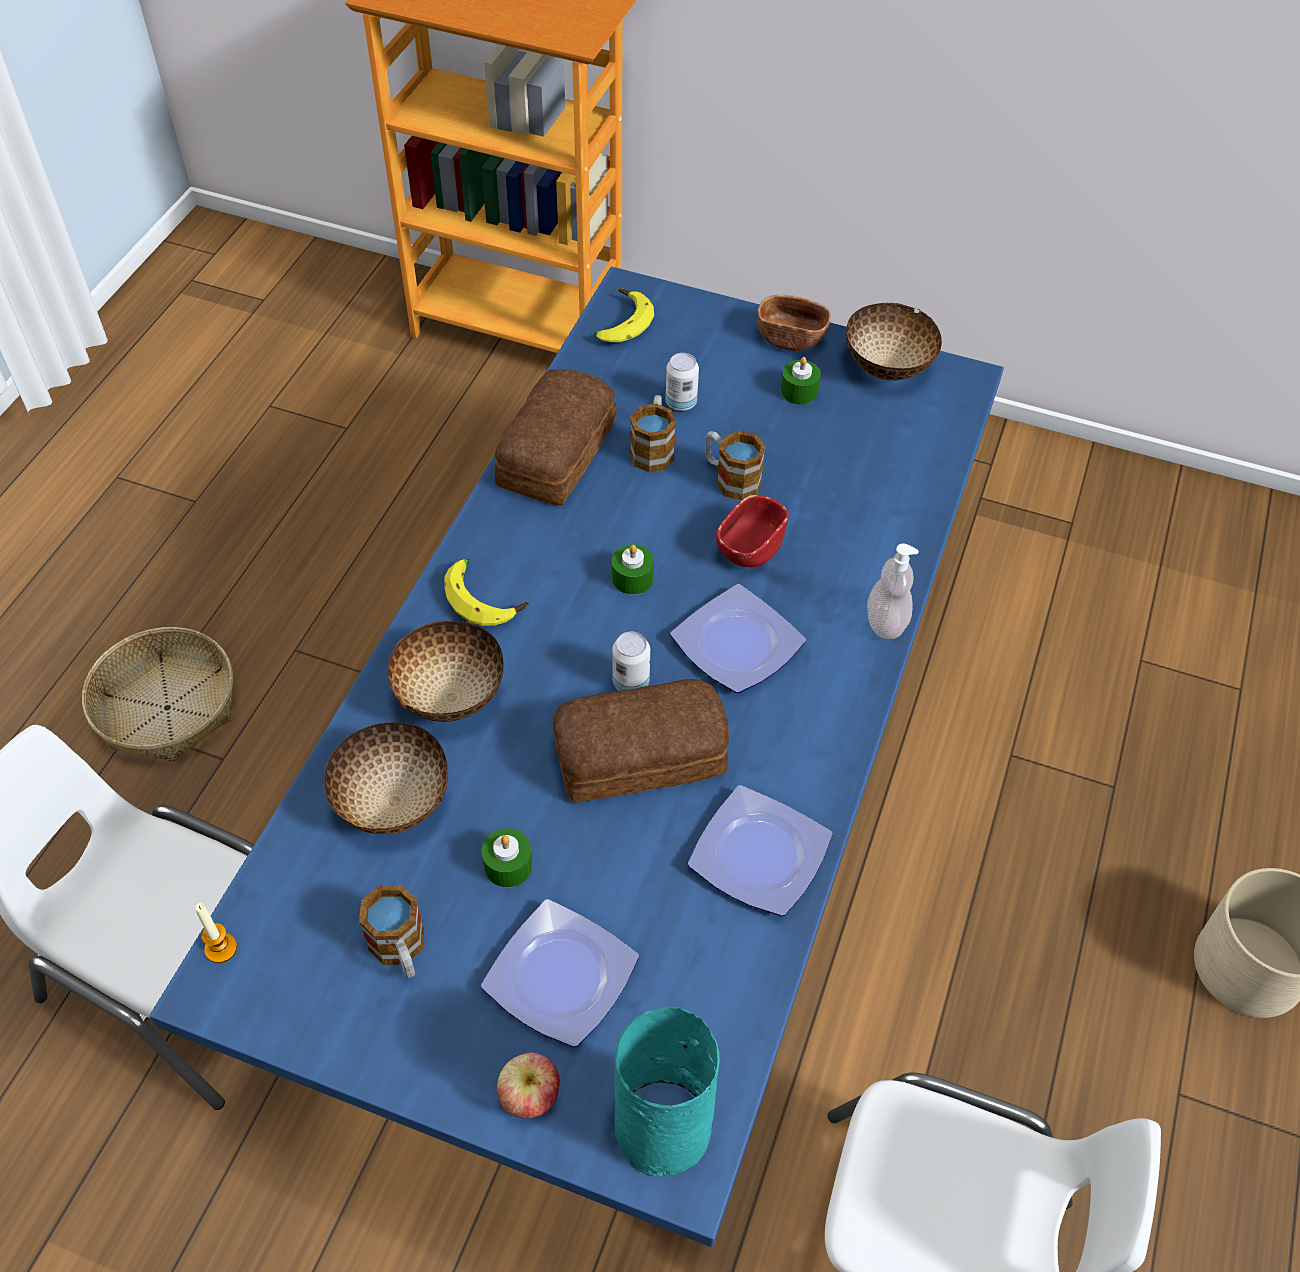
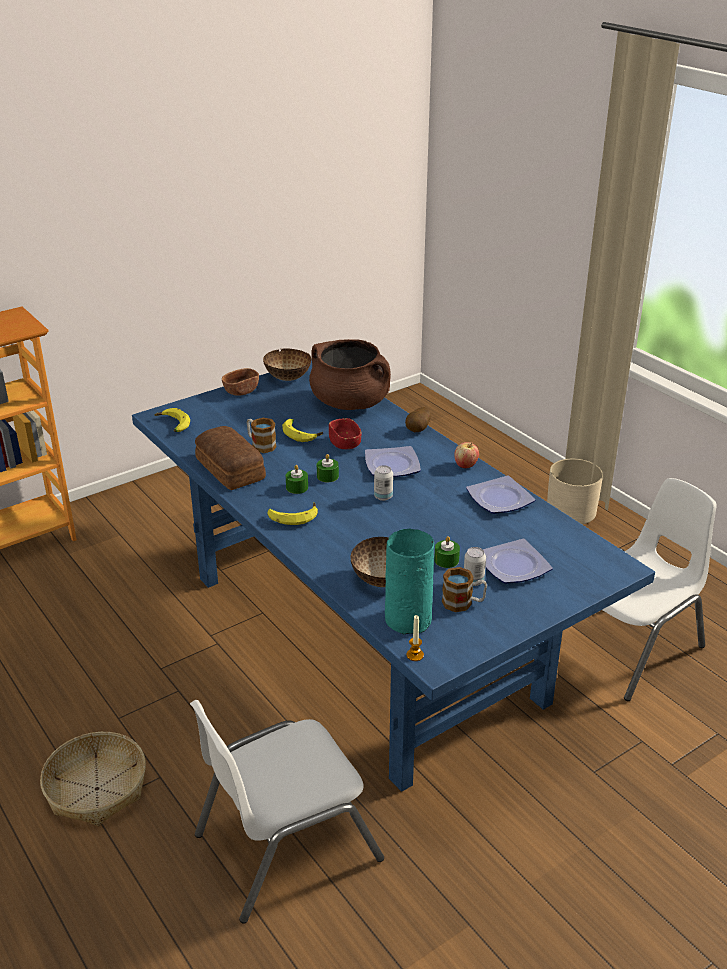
camera: 55 degrees left, 20 degrees down
bowl [387,620,504,722] -> none
apple [497,1053,560,1119] -> apple moved to [454,442,479,468]
bread [553,679,729,803] -> none
turquoise vase [614,1007,719,1177] -> turquoise vase moved to [385,529,434,635]
can [666,353,699,411] -> can moved to [464,547,486,586]
mug [705,431,766,500] -> banana [282,419,323,442]
green candle [781,357,821,405] -> green candle moved to [286,465,308,494]
soap dispenser [867,543,919,639] -> potato [405,407,431,432]
none -> brown cooking pot [309,339,391,410]

